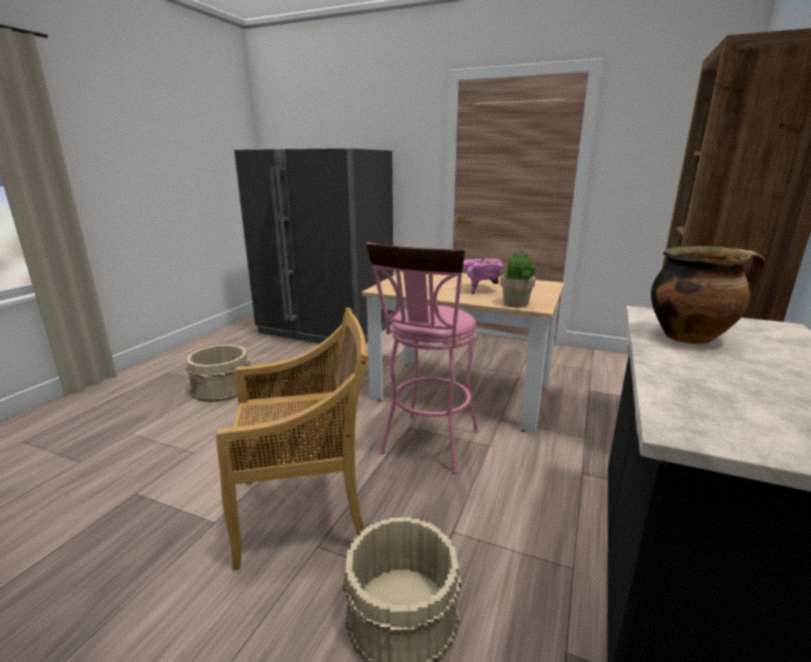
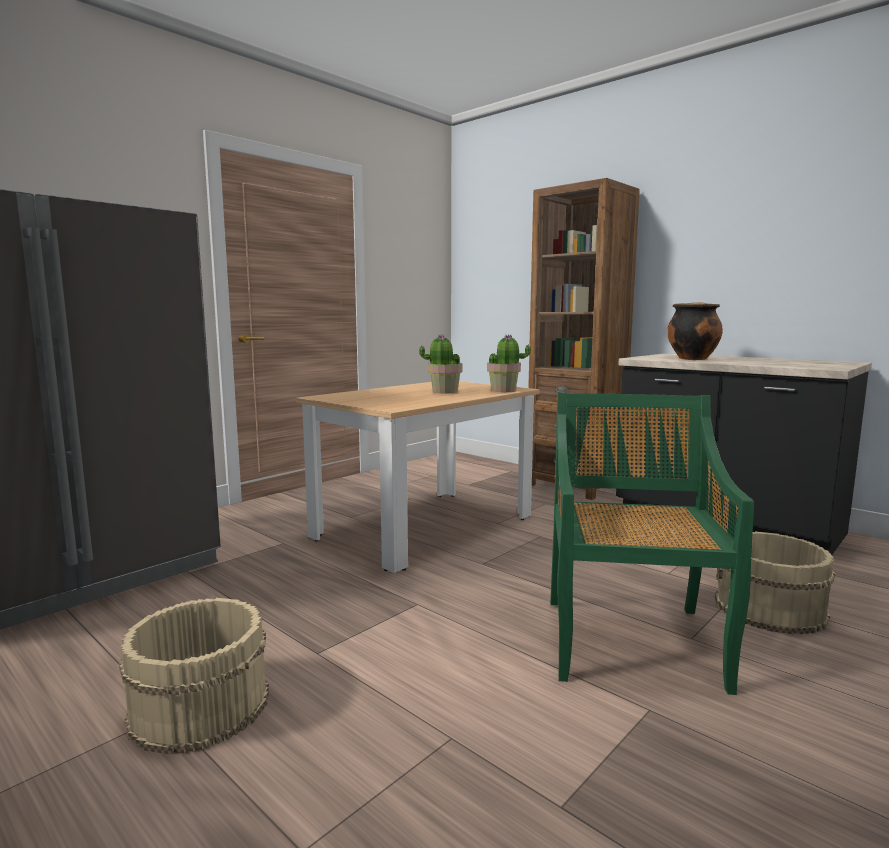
camera: 70 degrees left, 10 degrees down
beige chair [216,308,368,570] -> green chair [550,392,754,695]
pink stool [366,242,479,474] -> none
pink cooking pot [463,259,504,294] -> potted plant [419,334,463,393]

